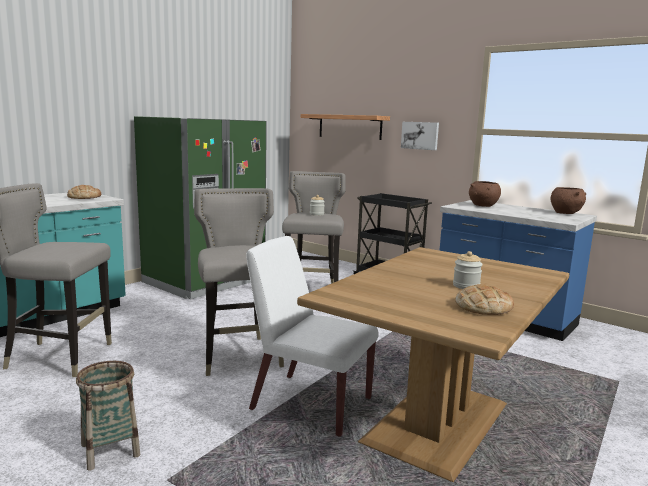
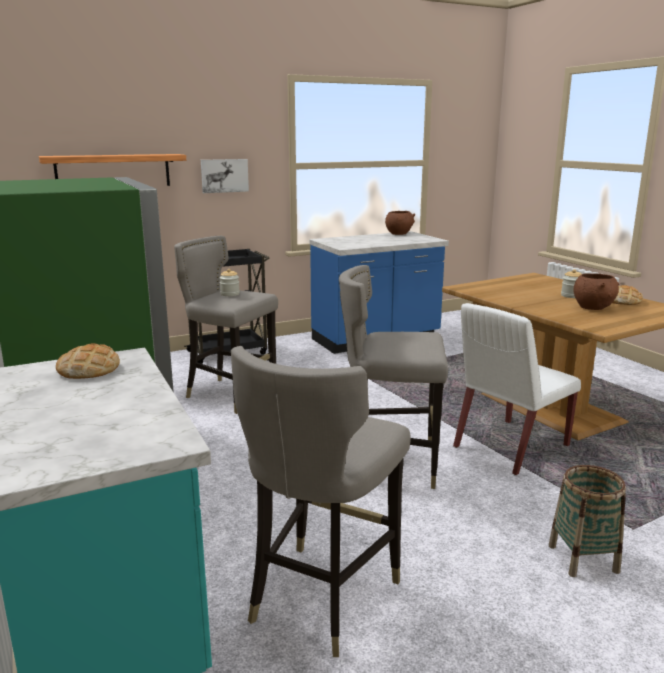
camera: 65 degrees left, 5 degrees up
brown bowl [469,181,501,207] -> brown bowl moved to [573,273,619,310]

